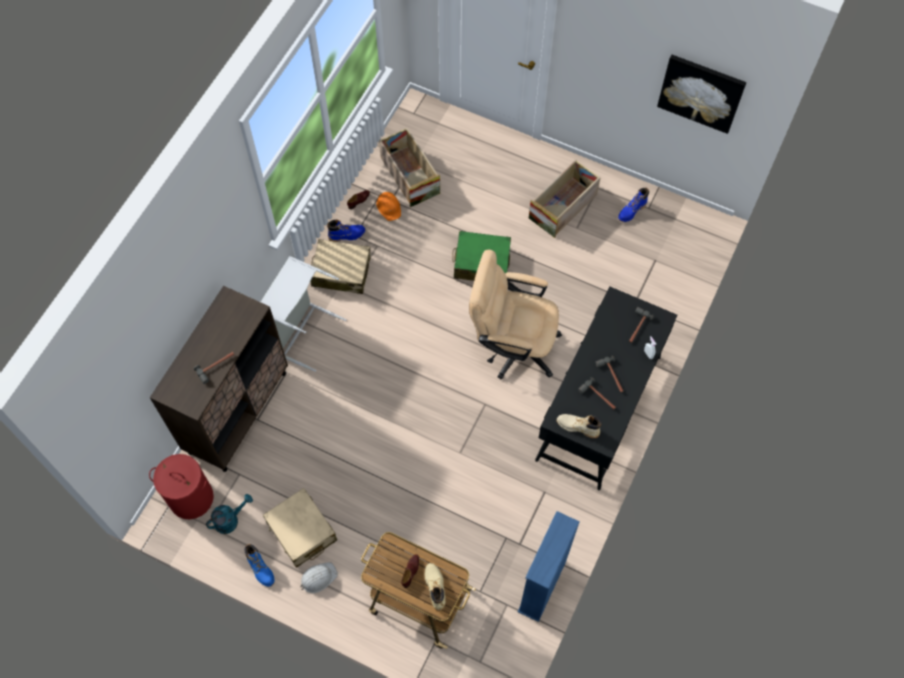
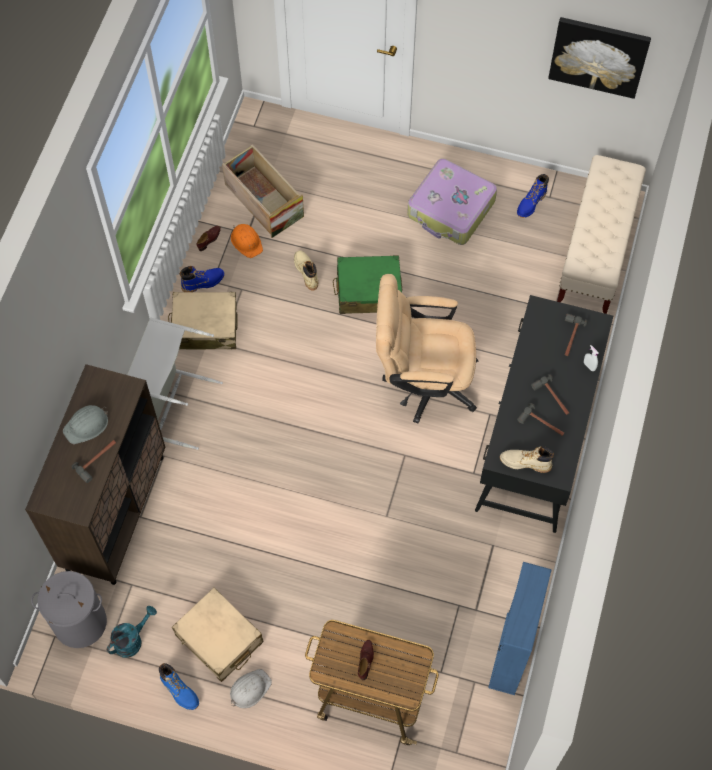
camera: 10 degrees left, 0 degrees up
red laundry basket [149,454,214,519] -> grey laundry basket [31,571,107,648]
beige boot [425,563,446,611] -> beige boot moved to [294,251,318,291]
crate [529,159,601,238] -> suitcase [407,158,497,245]
none -> grey hard hat [63,405,108,444]
none -> beige bench [557,155,646,314]

